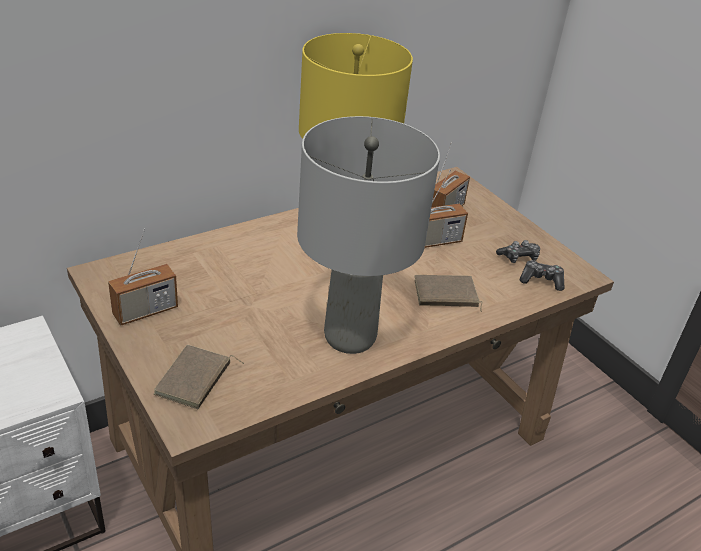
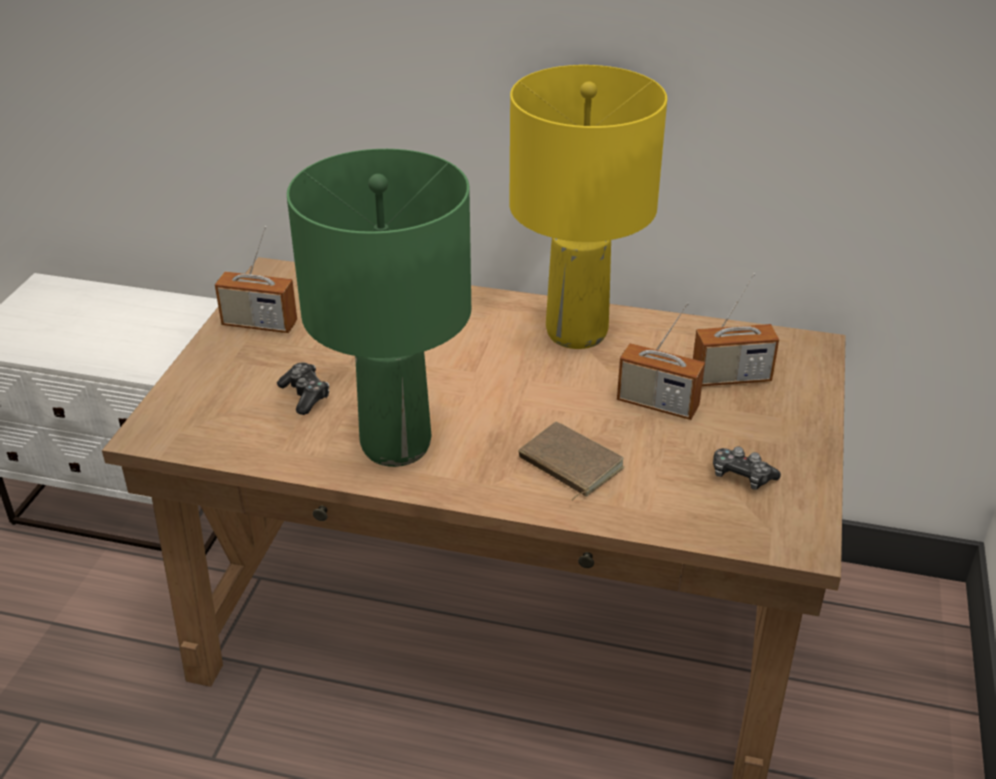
camera: 50 degrees right, 0 degrees up
brown book [154,345,244,409] -> none
grey table lamp [297,116,440,354] -> green table lamp [287,149,471,467]
game controller [519,260,564,291] -> game controller moved to [277,362,329,415]

